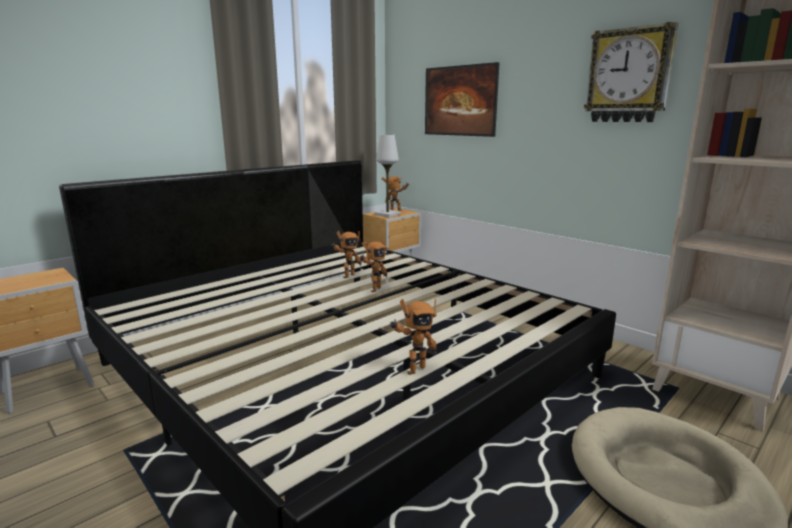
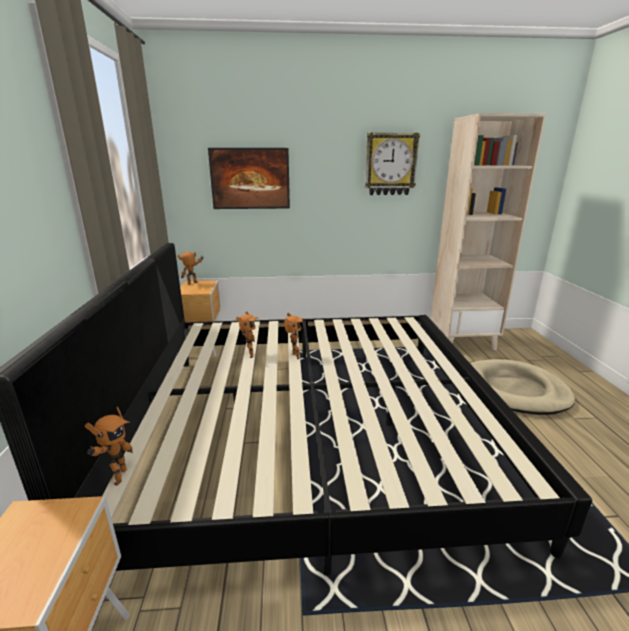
camera: 50 degrees left, 5 degrees up
white table lamp [374,134,401,217] -> none
toy robot [390,299,437,375] -> toy robot moved to [85,406,133,486]

